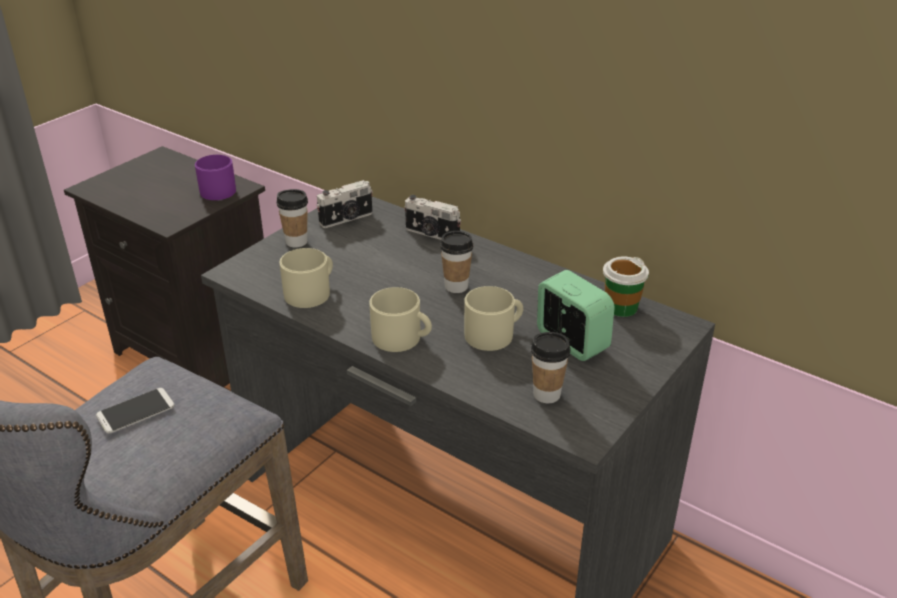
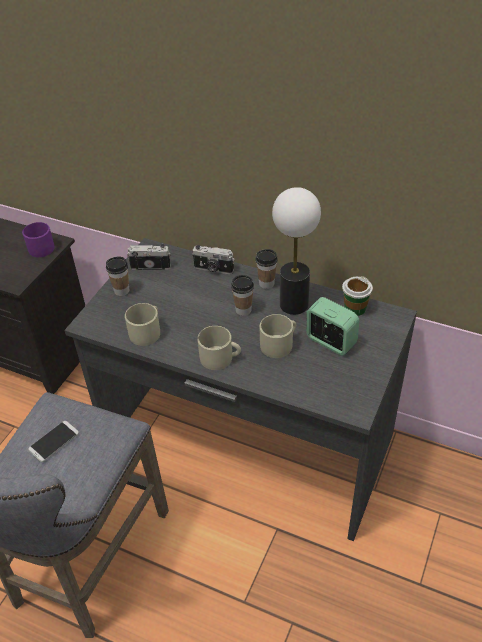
camera: 10 degrees left, 10 degrees up
camera [316,180,373,228] -> camera turned 135 degrees counterclockwise [127,244,171,270]
cup [531,332,570,403] -> cup moved to [256,249,278,289]
none -> table lamp [272,187,321,315]

